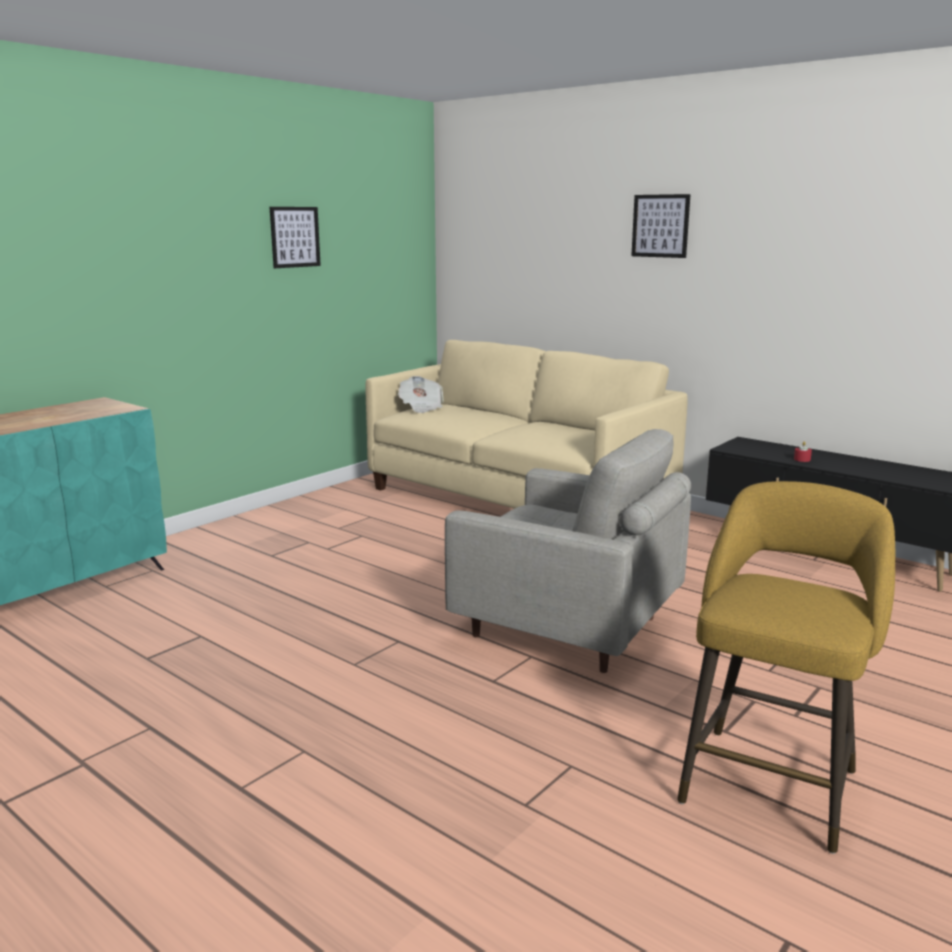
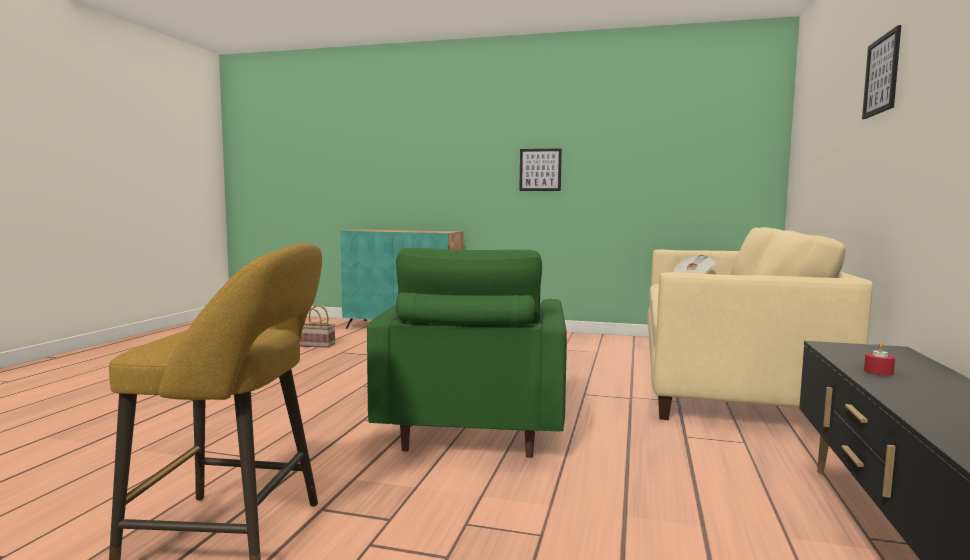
camera: 65 degrees right, 10 degrees down
picture [270,207,321,268] -> picture moved to [519,148,562,191]
grey armchair [445,429,691,673] -> green armchair [367,248,567,458]
none -> basket [299,305,335,348]

